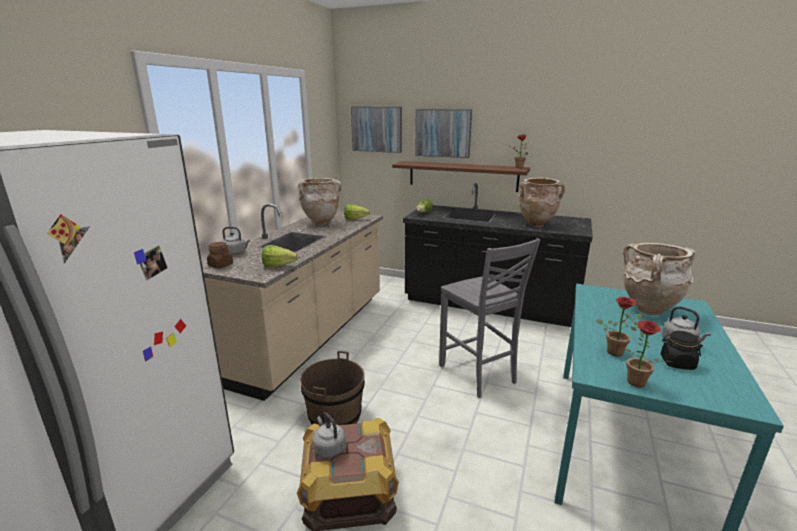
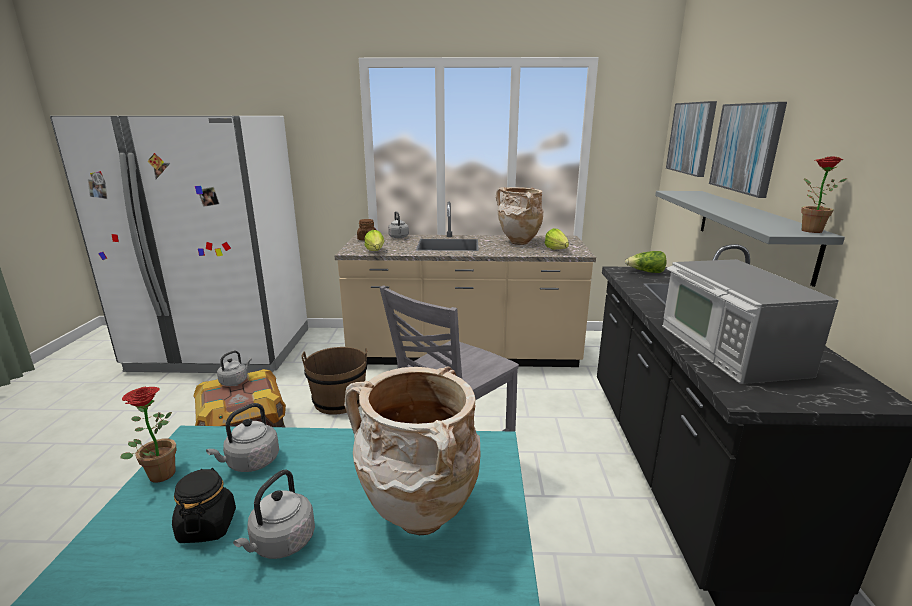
camera: 70 degrees right, 0 degrees up
brown shelf [392,161,530,192] -> grey shelf [655,191,845,287]
beige vase [519,177,565,227] -> microwave [662,259,839,384]
potted plant [596,297,644,357] -> grey kettle [206,403,279,472]

